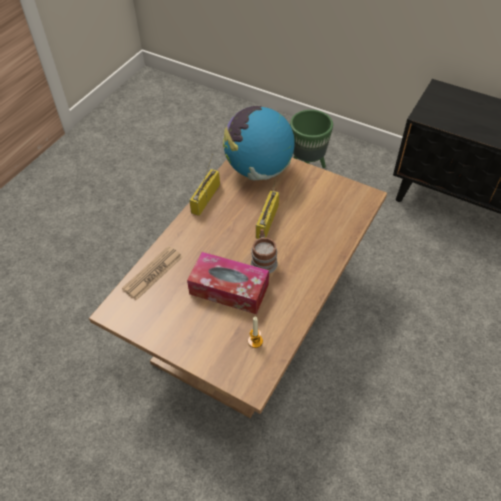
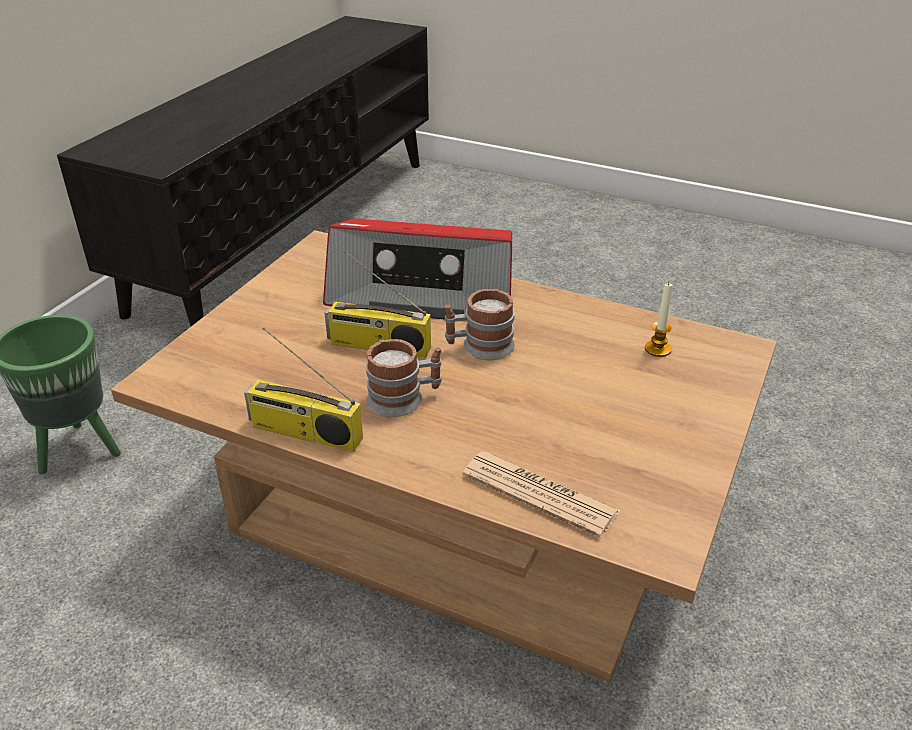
camera: 95 degrees left, 15 degrees down
tissue box [187,252,269,314] -> none
globe [223,106,295,180] -> none
none -> radio [323,219,512,319]
none -> mug [366,339,442,417]

